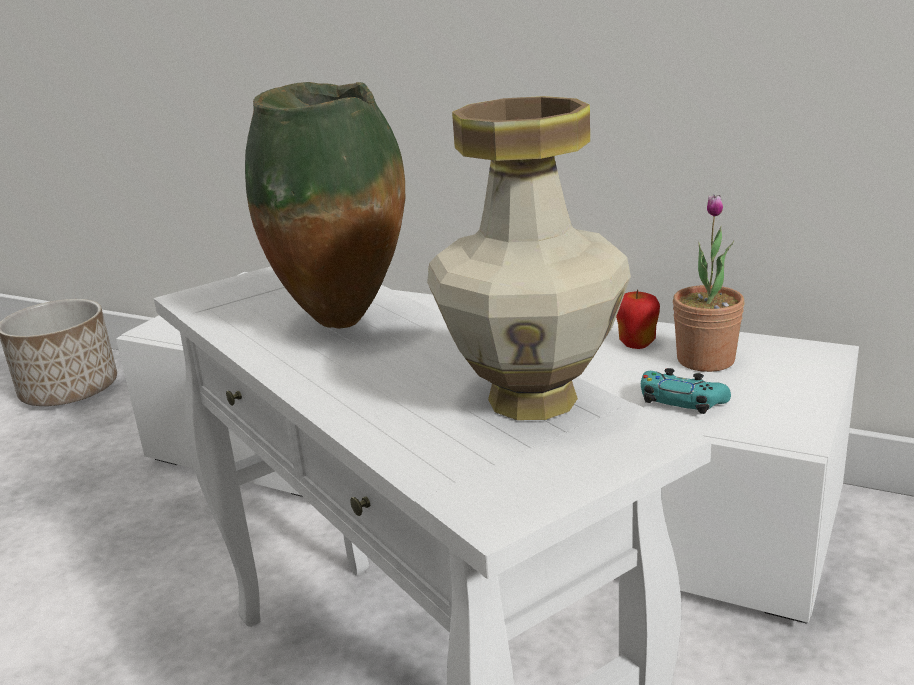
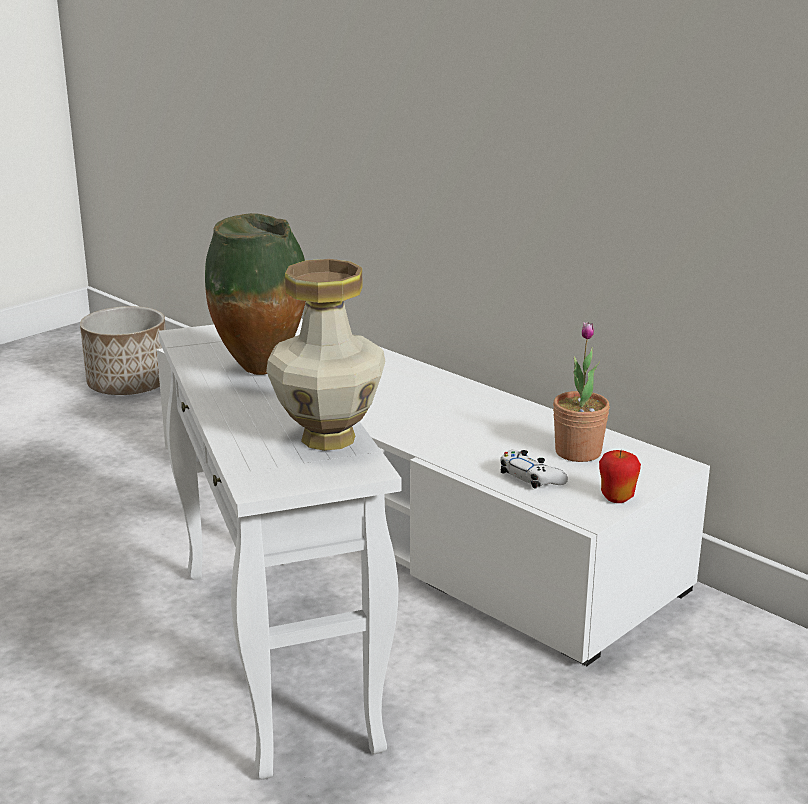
camera: 15 degrees right, 0 degrees up
apple [616,289,660,349] -> apple moved to [599,450,641,503]
turquoise game controller [641,368,731,414] -> white game controller [500,450,568,489]

